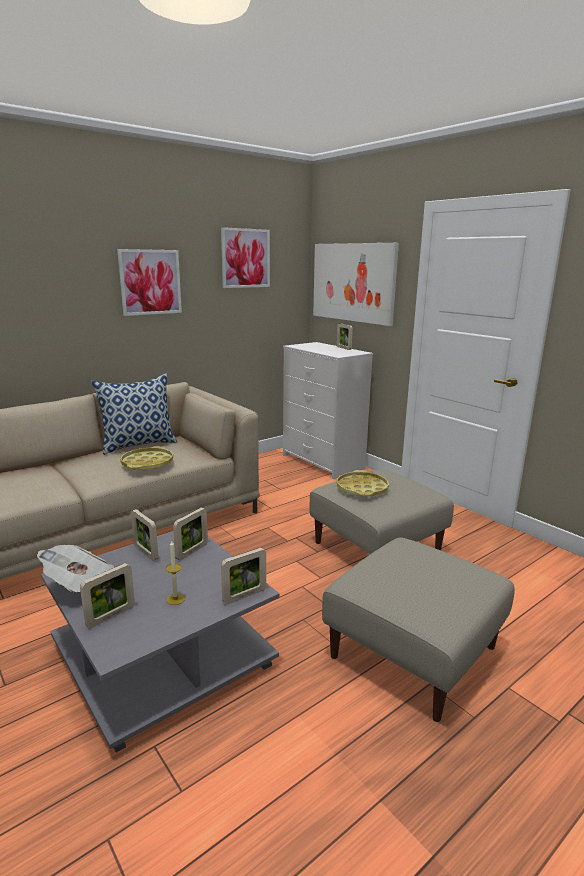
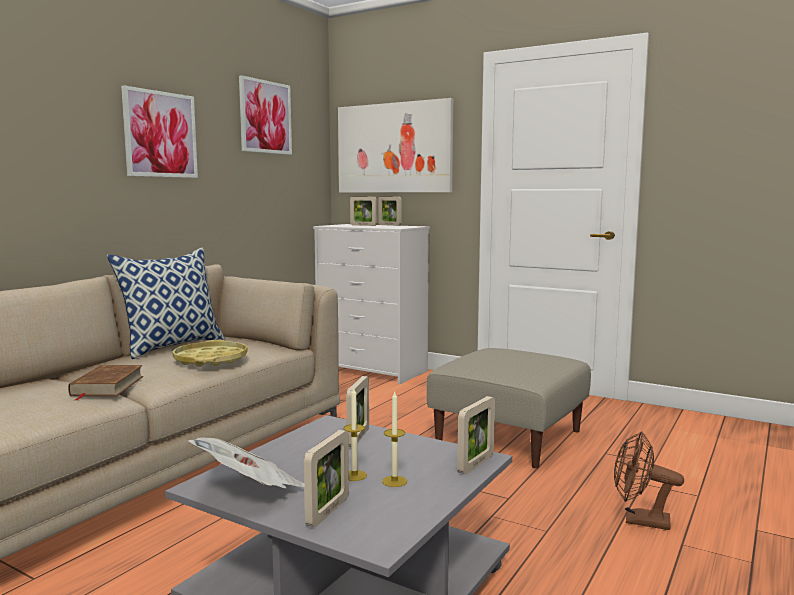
camera: 20 degrees left, 10 degrees down
picture frame [131,509,159,561] -> picture frame moved to [350,196,377,226]
beige ottoman [322,537,515,722] -> brown fan [614,431,684,530]
yellow tray [337,470,389,496] -> none
none -> brown book [68,365,143,400]
none -> candle [344,388,367,481]

